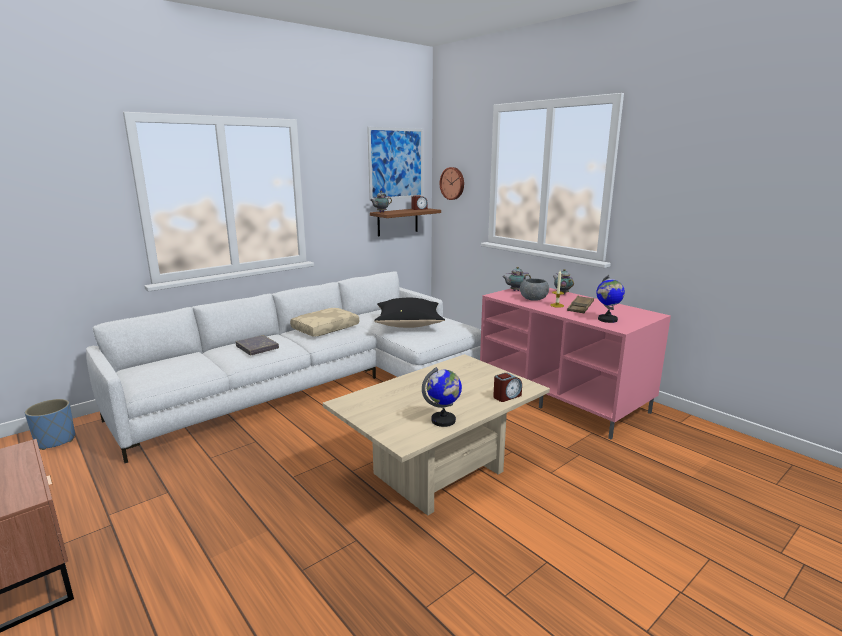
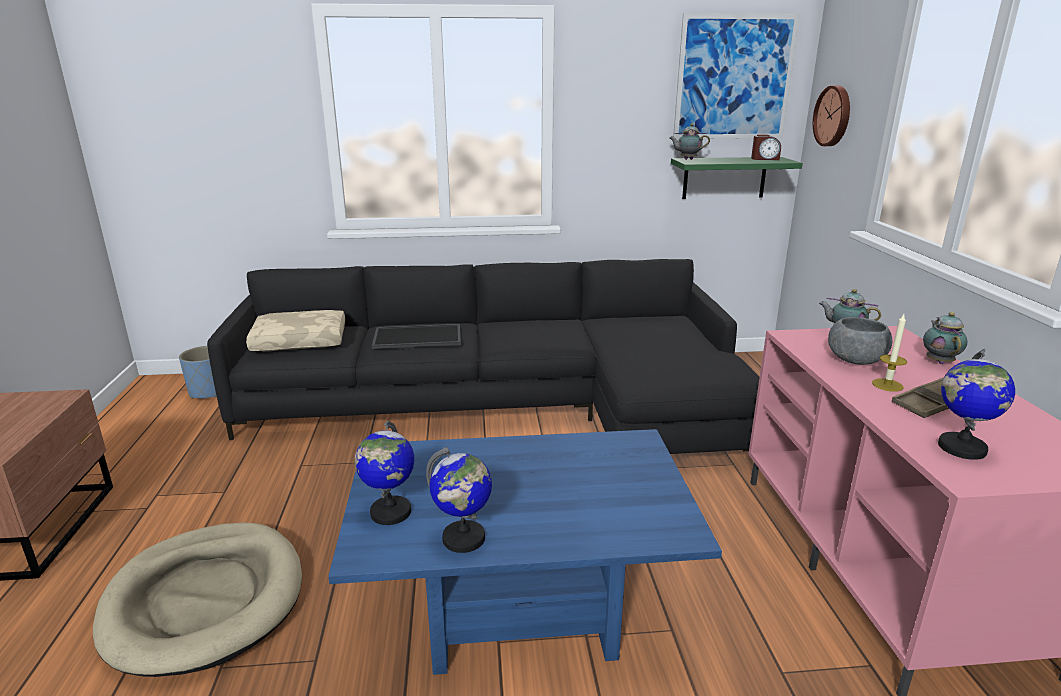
camera: 35 degrees right, 5 degrees up
white sofa [86,271,481,463] -> black sofa [207,259,760,454]
grey book [236,335,279,355] -> tray [372,324,461,349]
beige pillow [290,308,359,337] -> beige pillow moved to [246,310,345,351]
beige coffee table [323,354,550,516] -> blue coffee table [328,429,722,675]
brown shelf [370,208,441,237] -> green shelf [671,157,803,199]
black pillow [374,298,445,328] -> none
alarm clock [493,373,522,402] -> none
none -> beige dog bed [93,522,302,677]
none -> globe [354,421,414,525]

